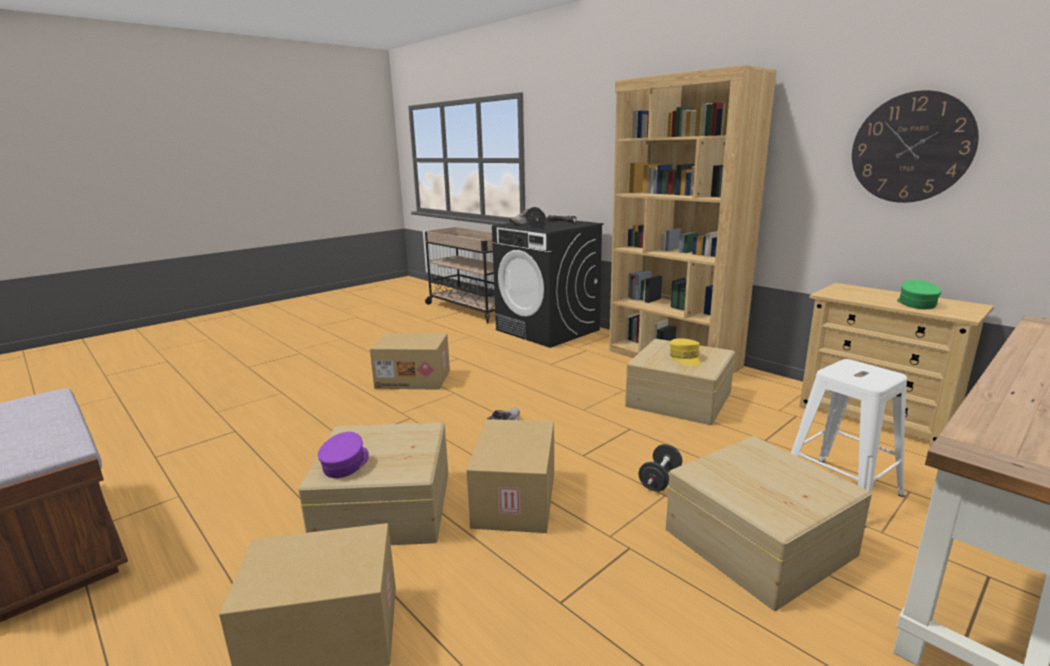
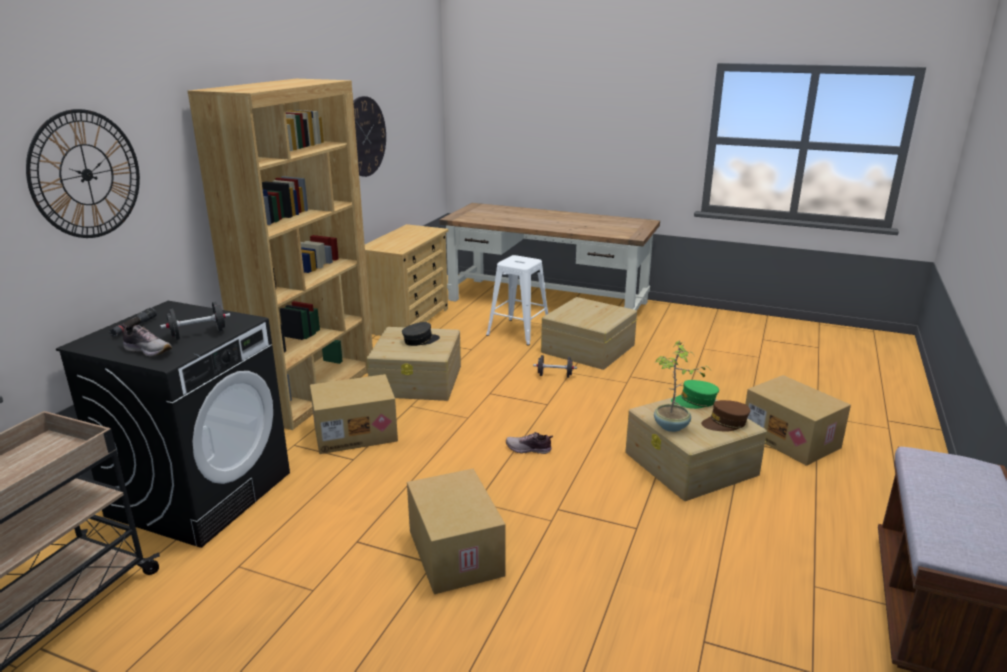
camera: 115 degrees left, 5 degrees up
purple cap [318,432,369,478] -> brown cap [701,400,750,432]
cardboard box [466,419,554,533] -> cardboard box moved to [310,374,398,454]
yellow cap [670,338,701,366] -> grey cap [402,322,440,346]
green cap [897,280,941,309] -> green cap moved to [671,380,719,409]
none -> wall clock [26,109,140,238]
none -> potted plant [654,341,710,432]

